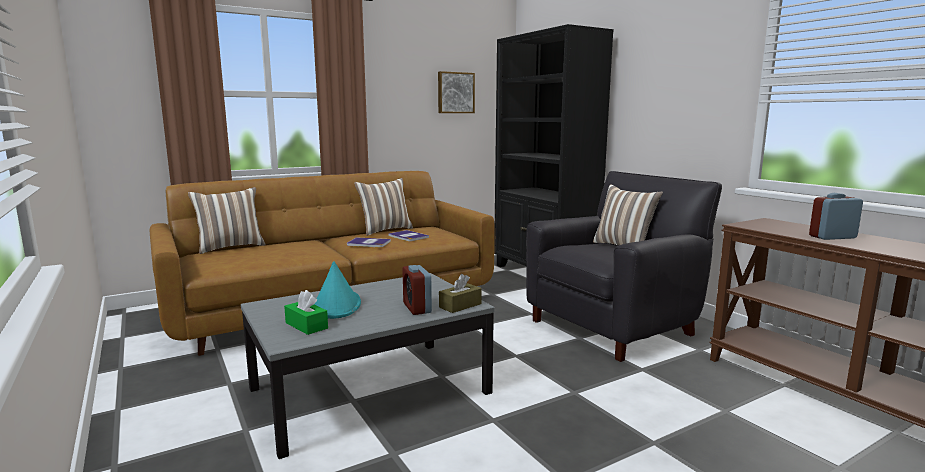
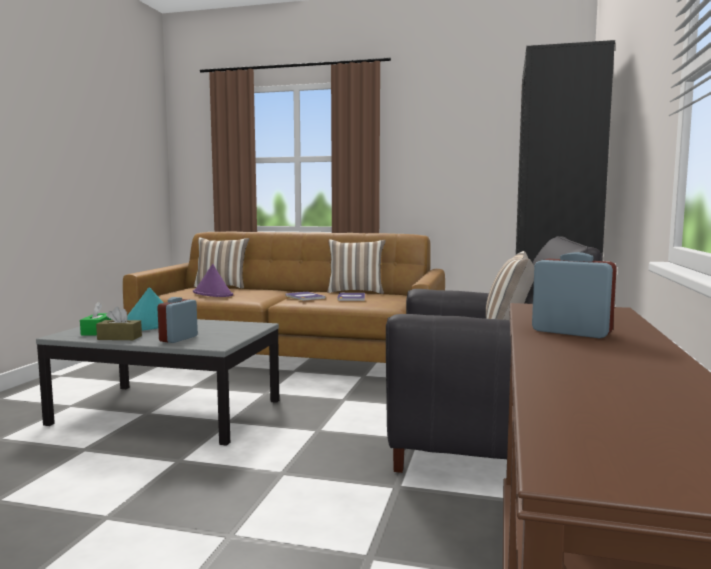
camera: 45 degrees right, 5 degrees down
picture [438,71,475,113] -> none
brown tissue box [439,274,482,313] -> brown tissue box moved to [96,307,142,340]
none -> purple hat [193,264,233,297]

